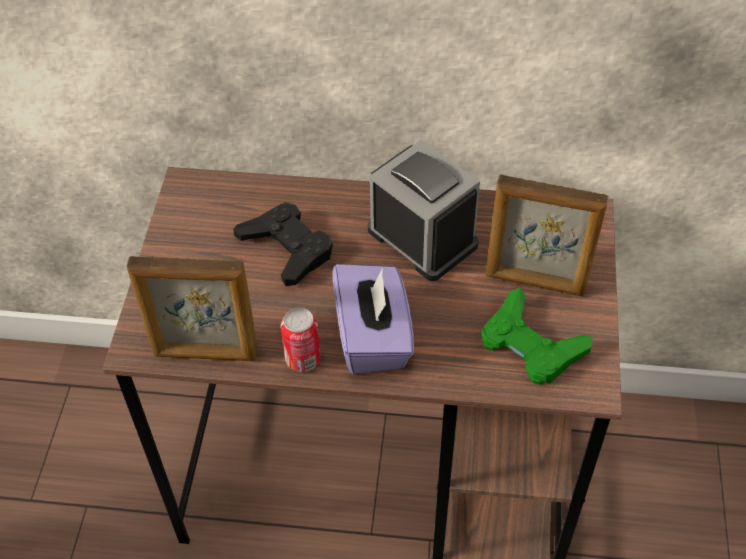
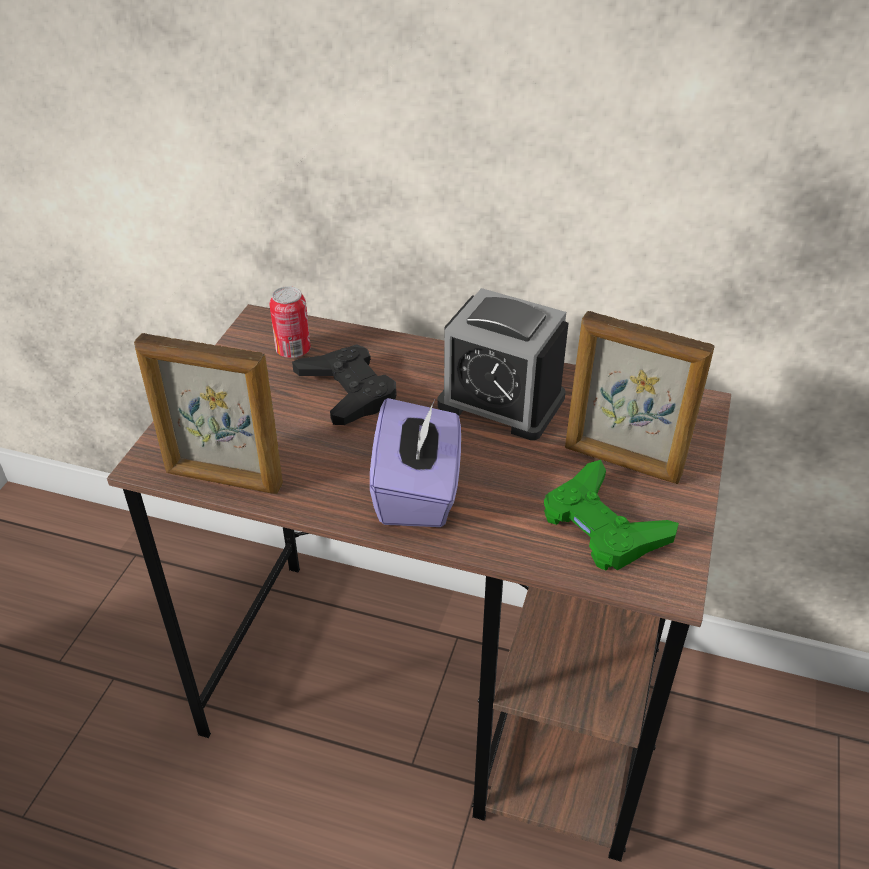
camera: 10 degrees right, 10 degrees down
can [281,308,321,372] -> can moved to [269,286,311,358]
alarm clock [368,140,480,281] -> alarm clock turned 150 degrees clockwise [438,288,568,440]

